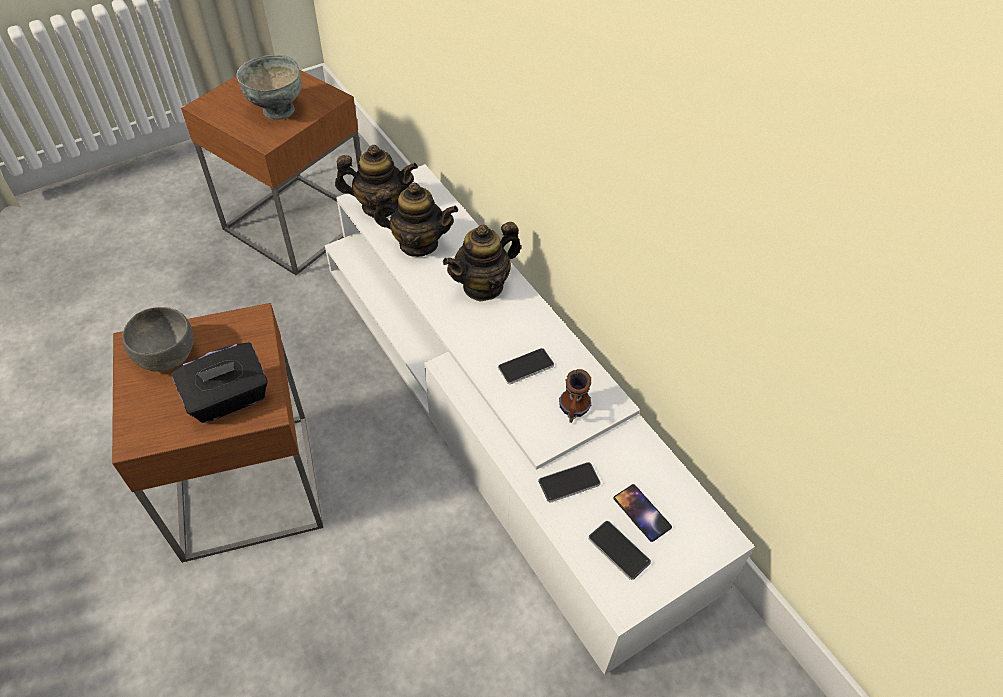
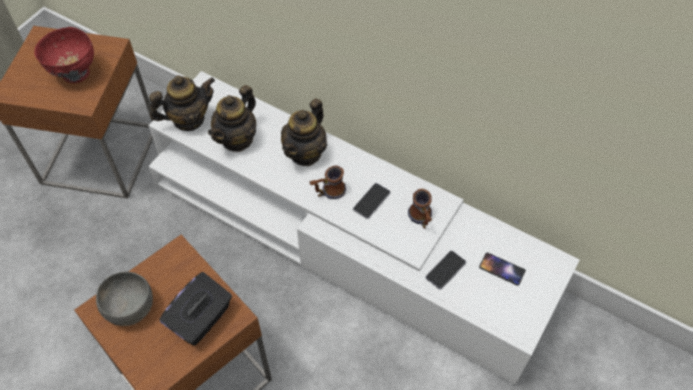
camera: 25 degrees left, 5 degrees up
grey bowl [236,55,302,120] -> red bowl [34,27,94,83]
teapot [374,183,458,257] -> teapot turned 135 degrees clockwise [208,85,256,152]
phone [588,521,651,580] -> none
none -> mug [310,165,346,199]

